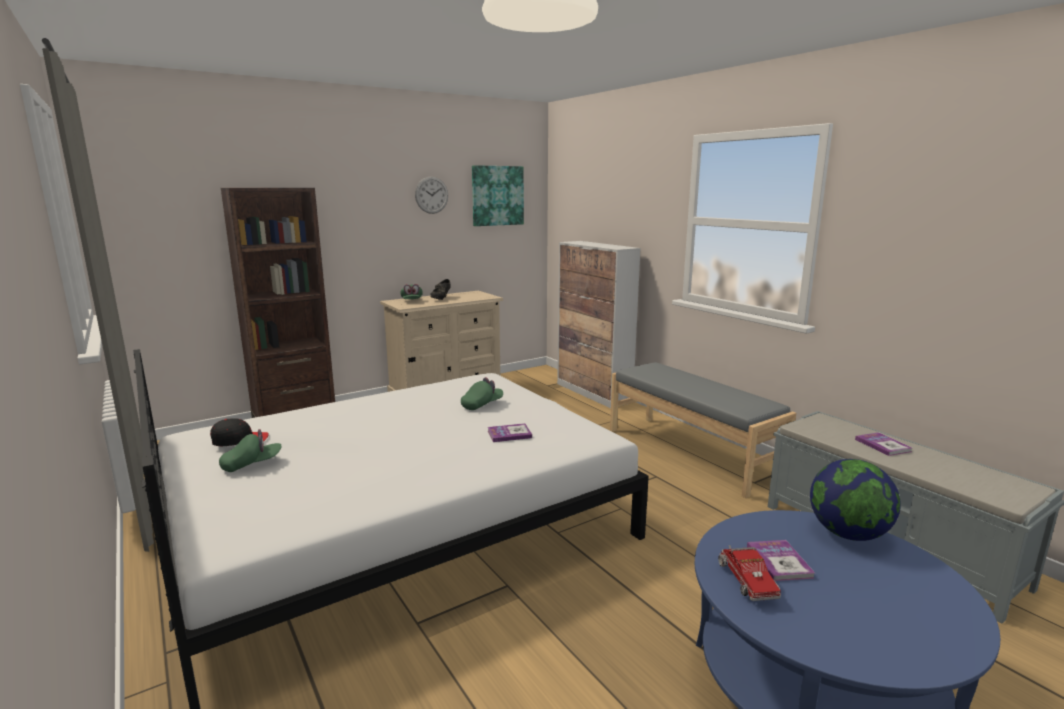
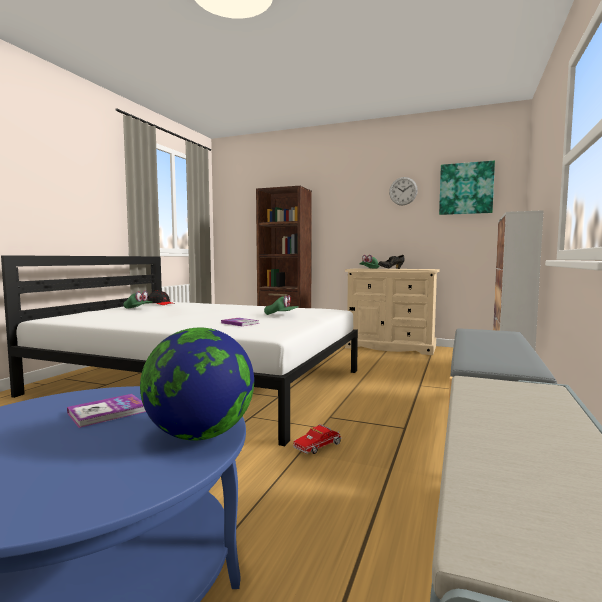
camera: 55 degrees right, 10 degrees down
toy truck [718,545,781,601] -> toy truck moved to [293,424,342,454]
book [855,432,912,456] -> none

